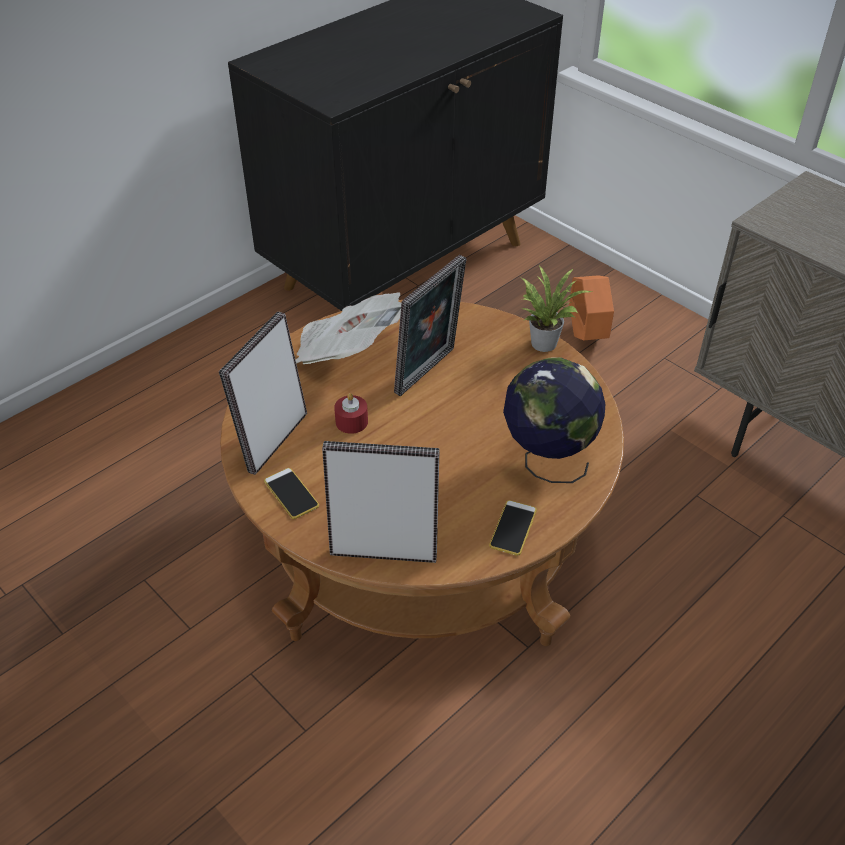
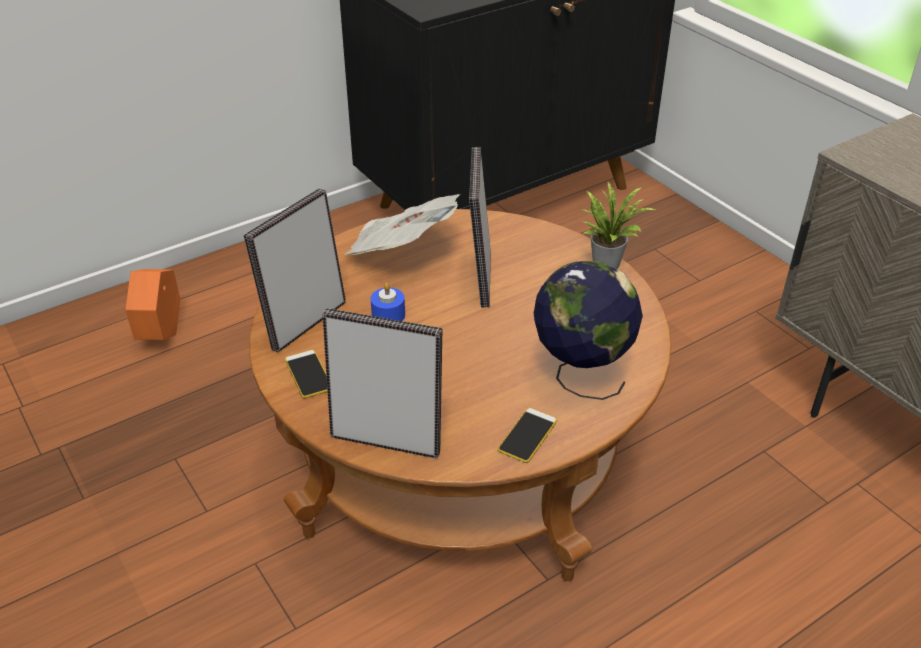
camera: 10 degrees right, 5 degrees down
red candle [334,393,368,434] -> blue candle [371,283,405,321]
picture frame [394,255,466,396] -> picture frame turned 135 degrees clockwise [469,147,491,308]
orange planter [569,275,614,340] -> orange planter moved to [125,269,180,340]

